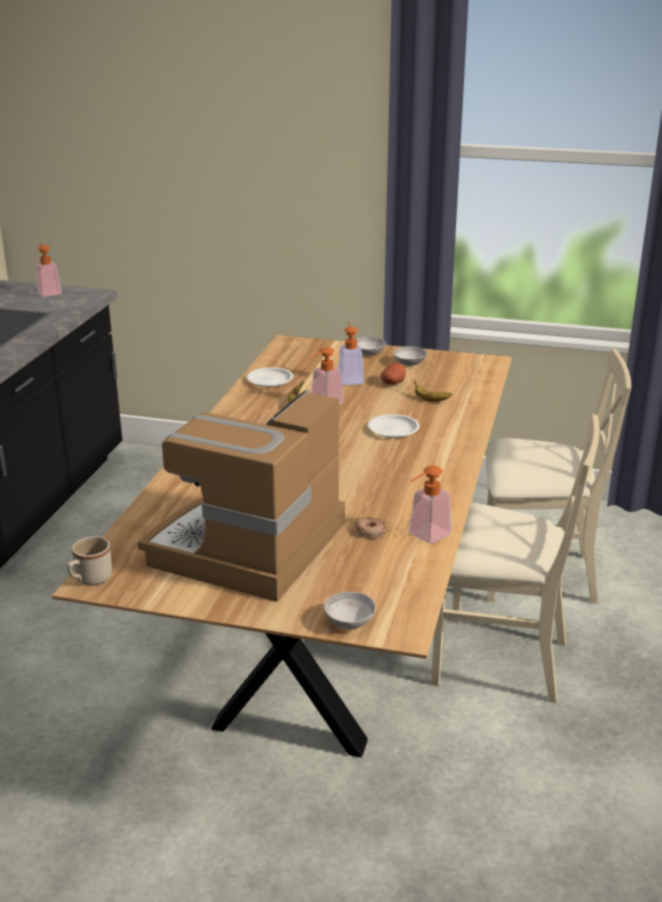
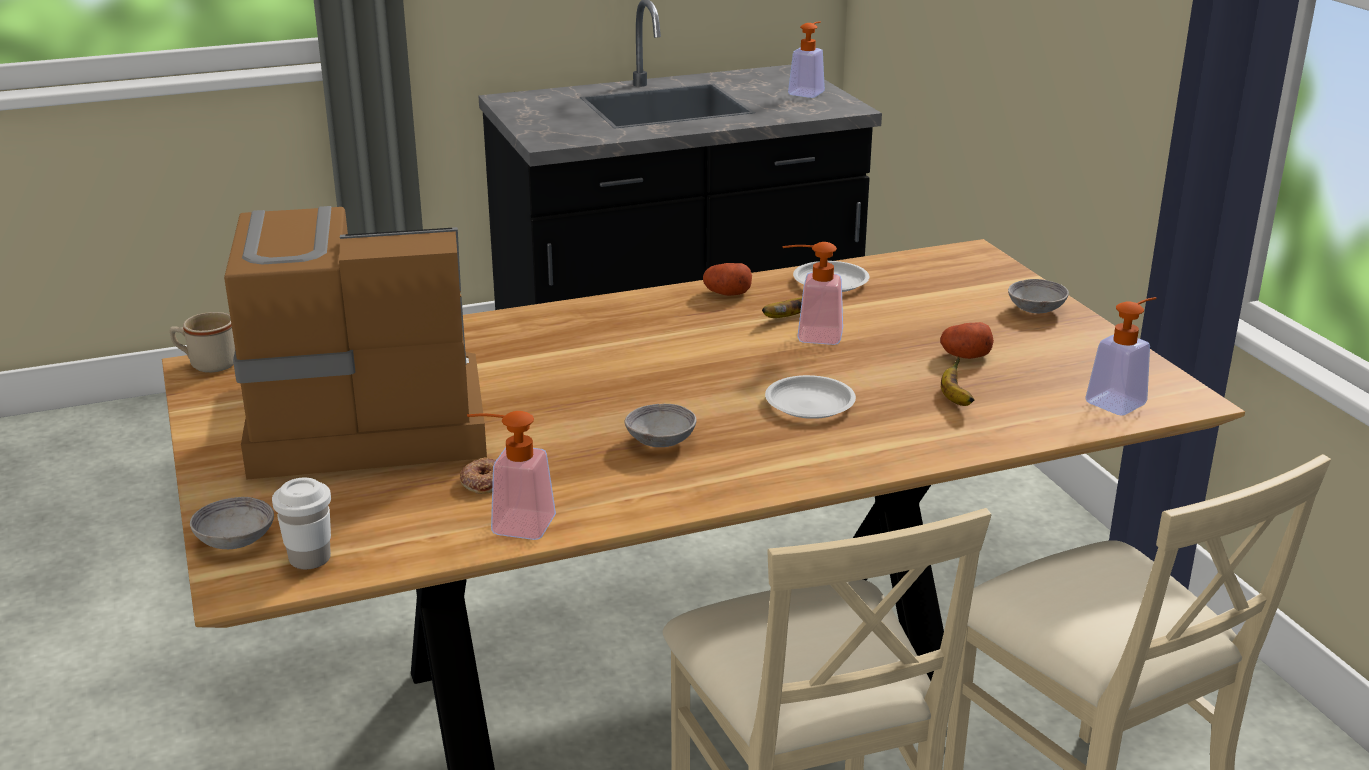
camera: 55 degrees right, 0 degrees up
soap dispenser [338,323,364,385] -> soap dispenser moved to [1085,297,1156,415]
grey bowl [394,346,427,366] -> grey bowl moved to [625,404,697,447]
none -> white cup [272,478,331,569]
none -> potato [703,263,752,296]

